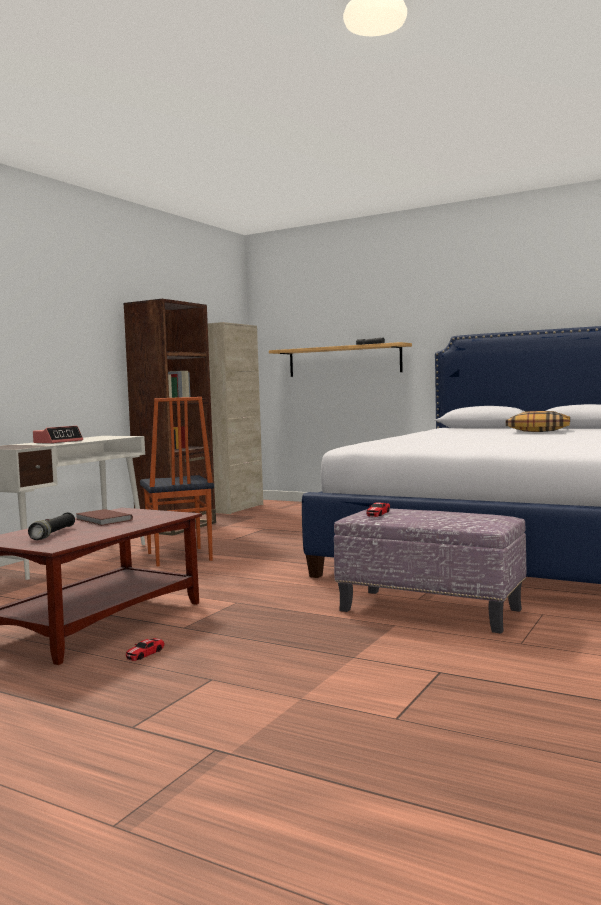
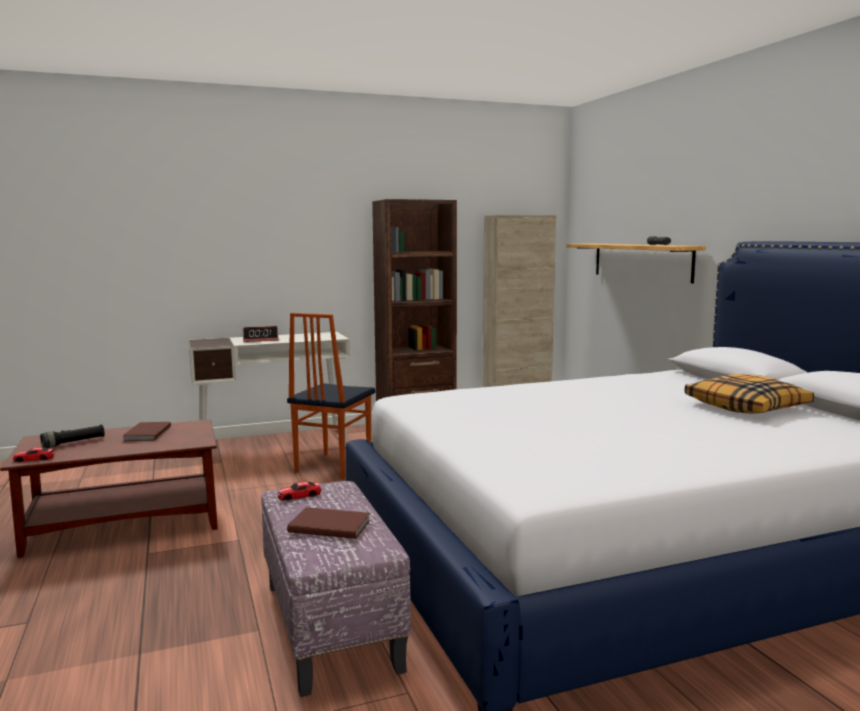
camera: 40 degrees right, 5 degrees up
toy car [126,638,165,661] -> toy car moved to [13,447,55,462]
none -> brown book [287,507,370,539]

